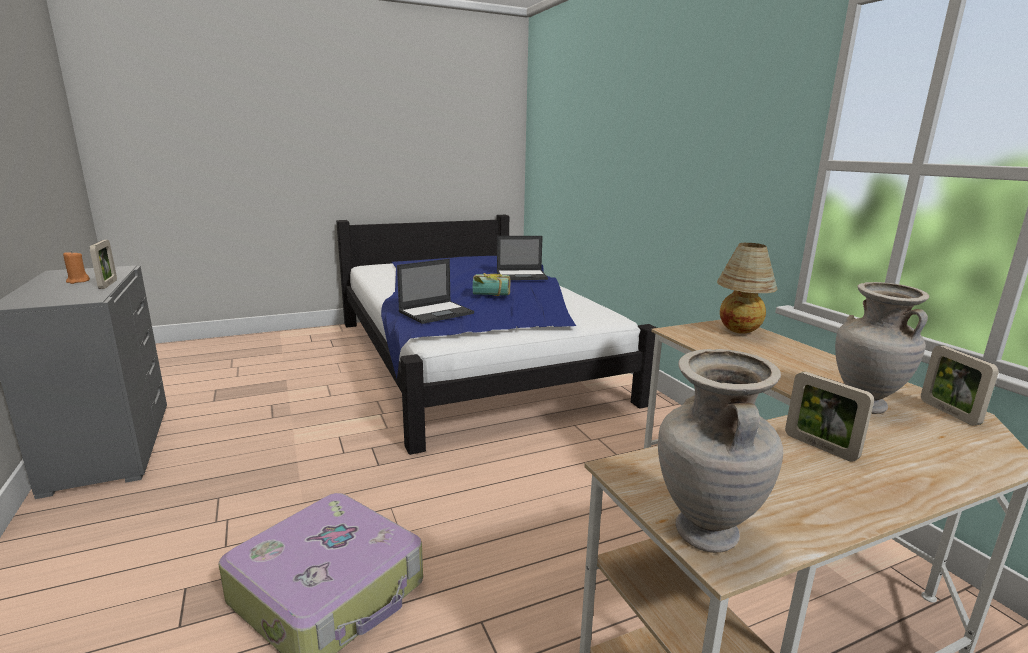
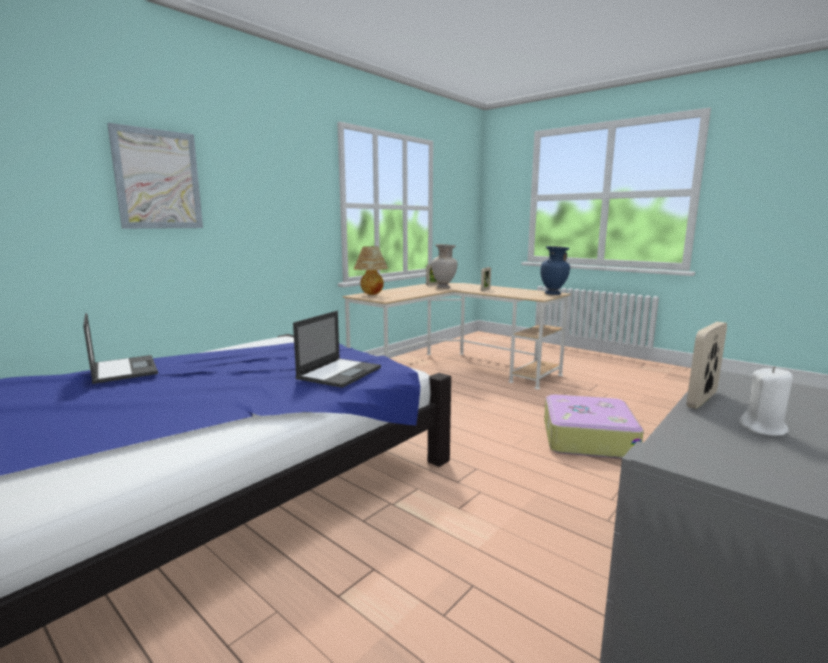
camera: 115 degrees left, 5 degrees down
orange candle [63,251,90,284] -> white candle [739,366,793,436]
laptop [397,259,474,324] -> laptop turned 90 degrees clockwise [293,311,381,388]
book [473,273,510,296] -> none
beige vase [658,349,783,553] -> blue vase [540,246,570,295]
none -> picture [107,123,203,229]

